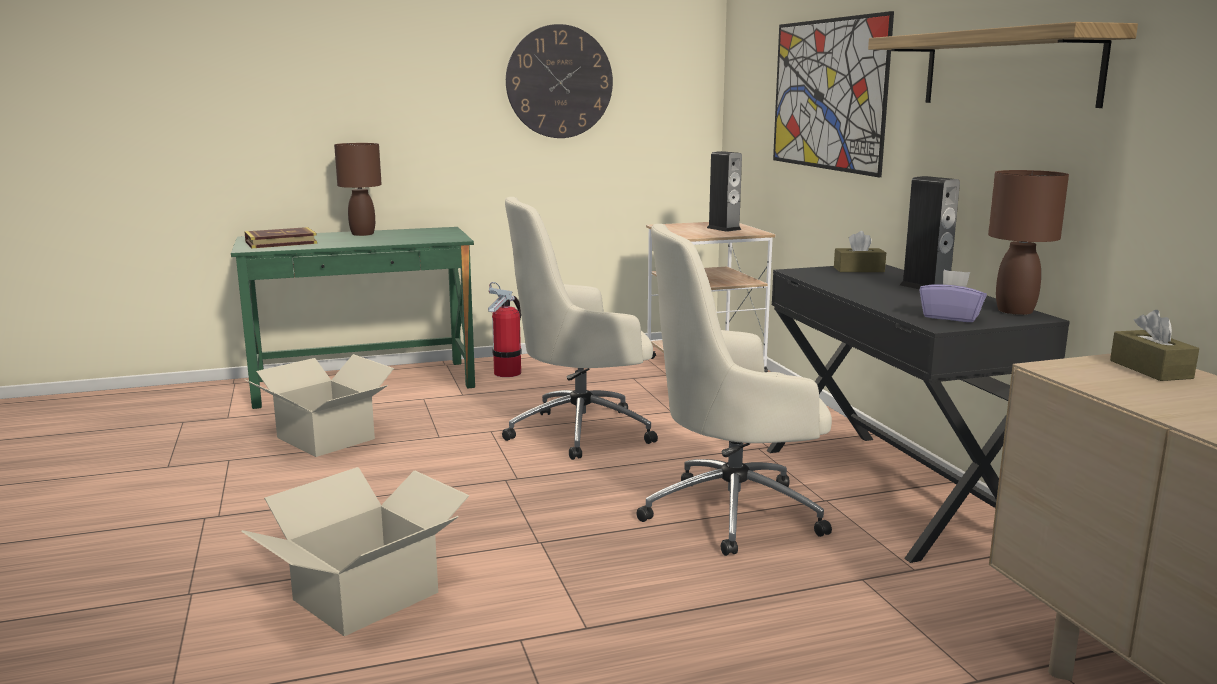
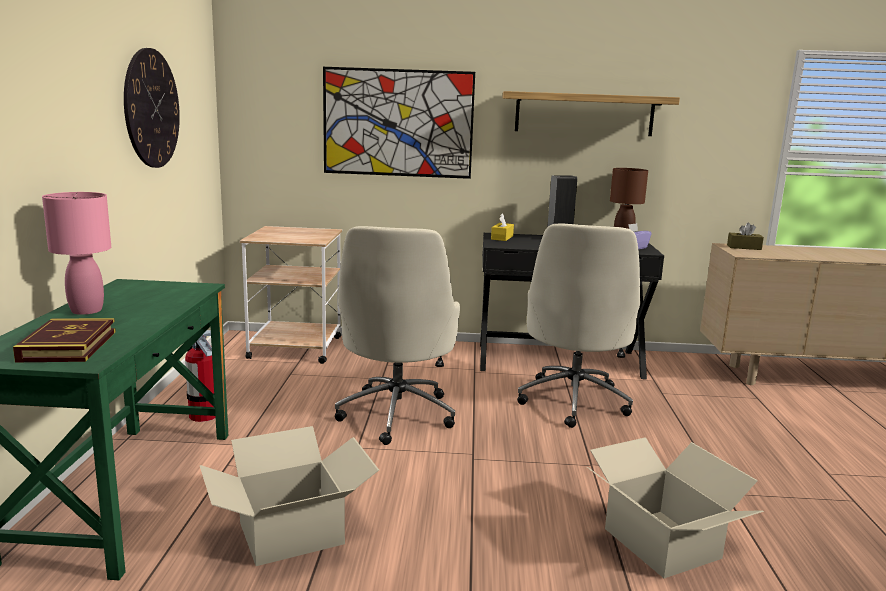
camera: 70 degrees left, 0 degrees up
brown table lamp [334,143,382,236] -> pink table lamp [42,192,111,315]
speaker [707,151,742,232] -> none
brown tissue box [834,231,886,272] -> yellow tissue box [491,213,514,241]

